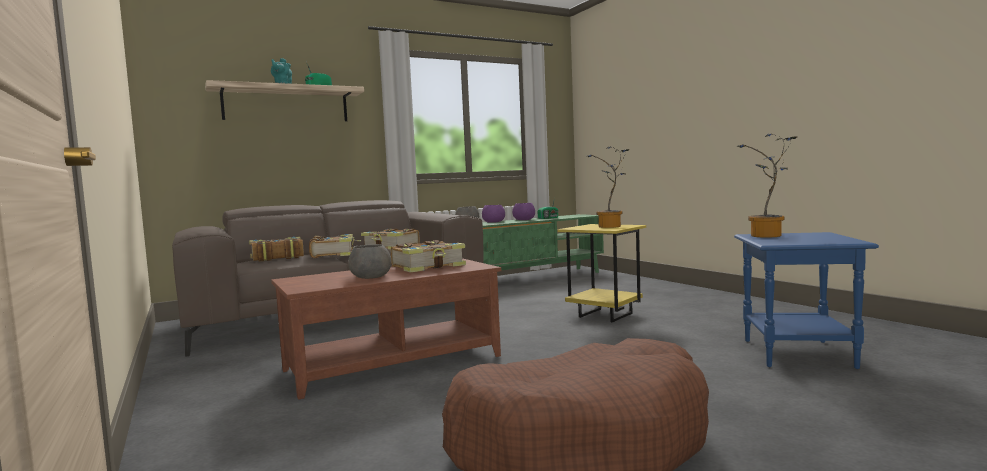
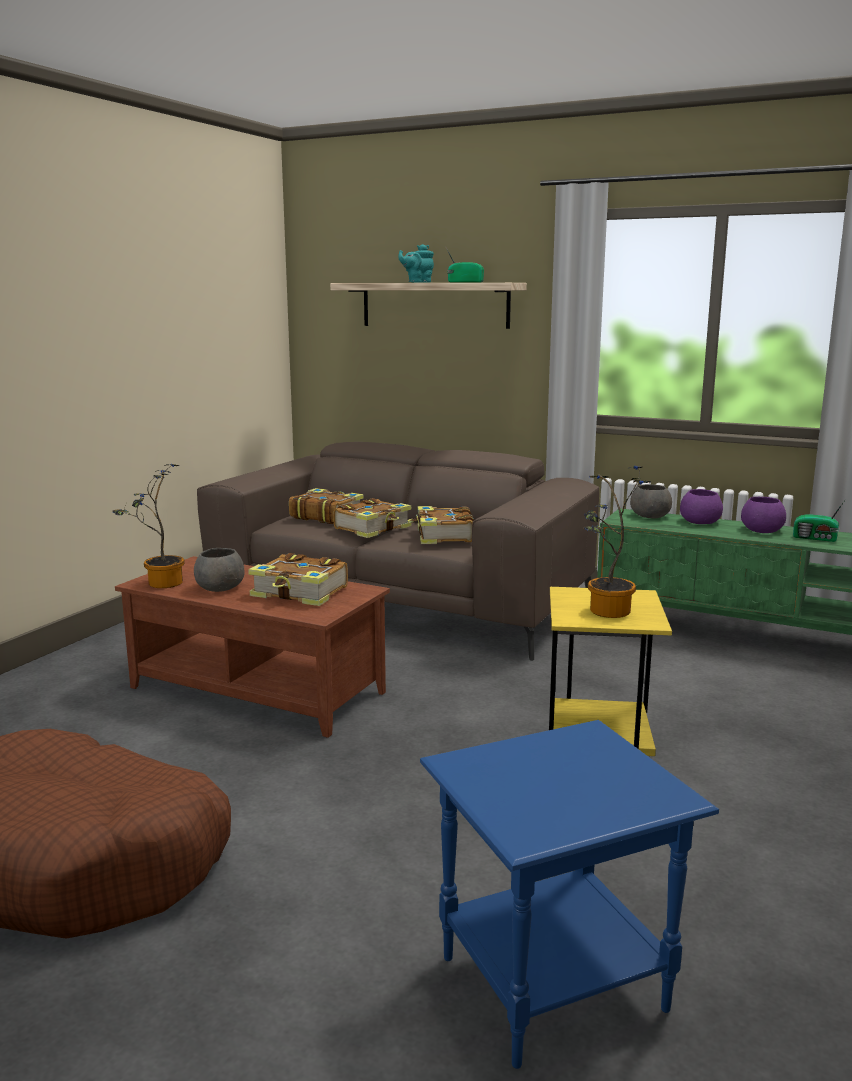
camera: 55 degrees right, 10 degrees up
potted plant [736,134,797,238] -> potted plant moved to [112,464,185,588]

